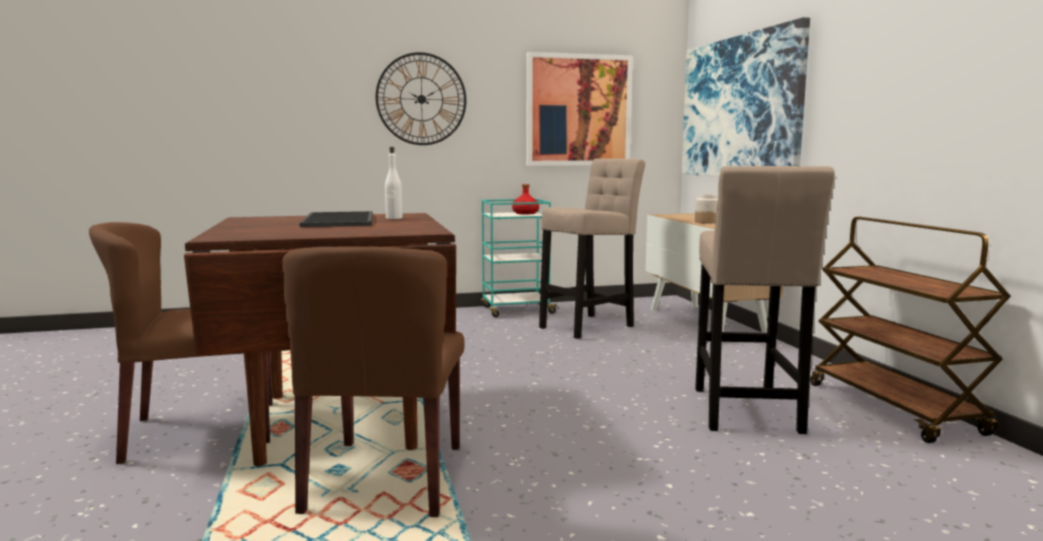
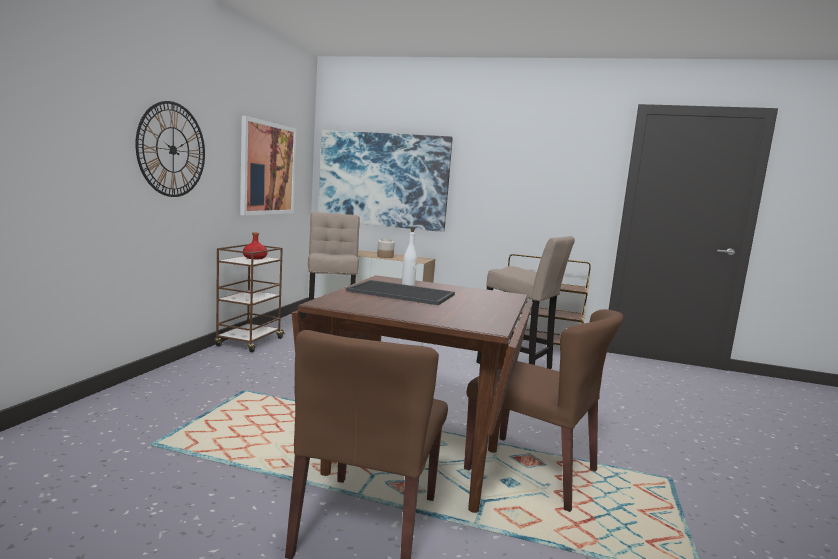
camera: 60 degrees left, 0 degrees up
turquoise cart [481,199,559,317] -> brown cart [215,244,285,352]

